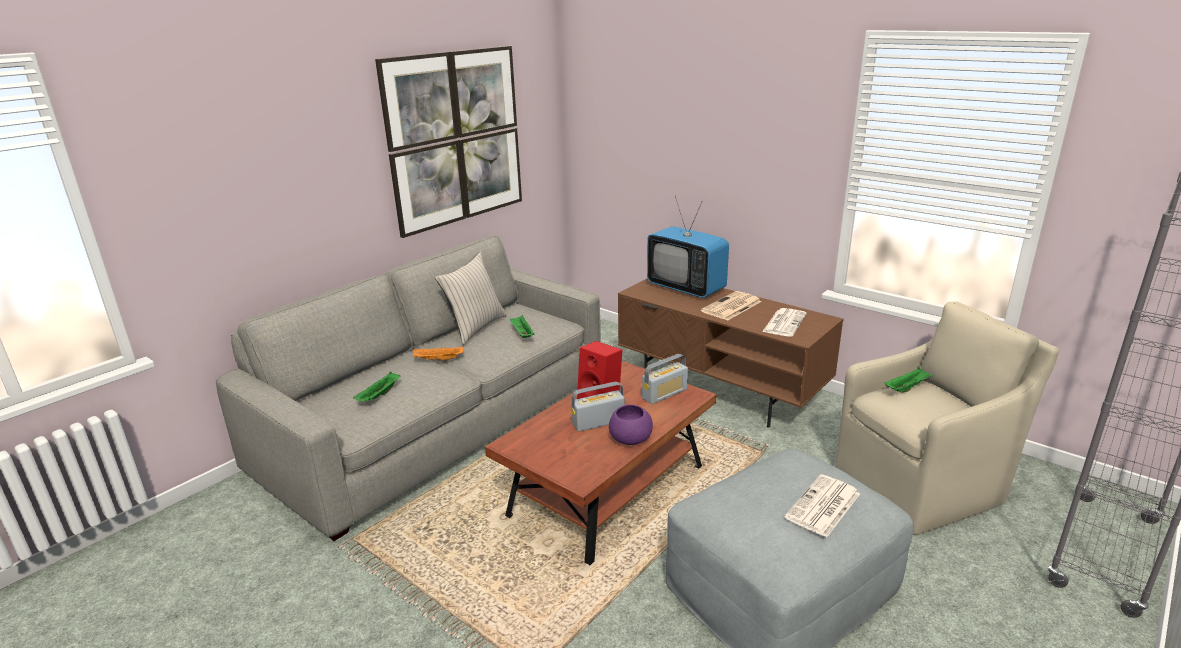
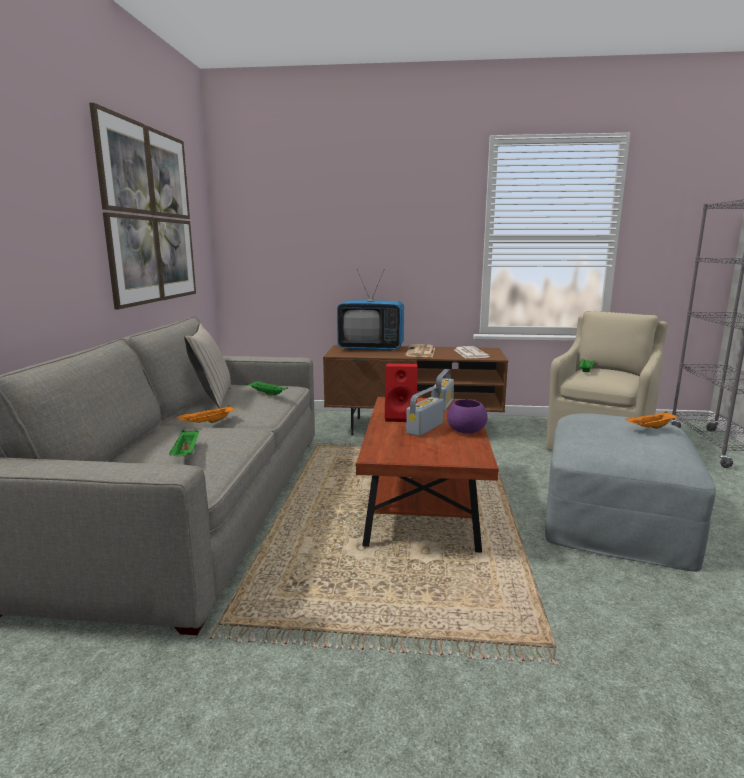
camera: 35 degrees left, 10 degrees down
newspaper [784,474,860,538] -> orange tray [625,411,678,429]

